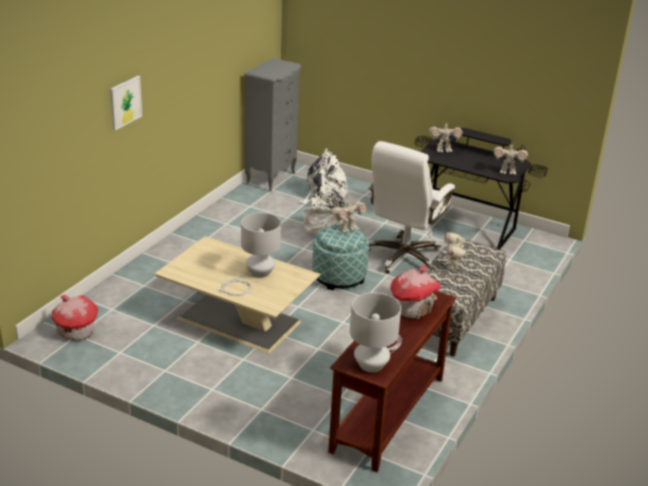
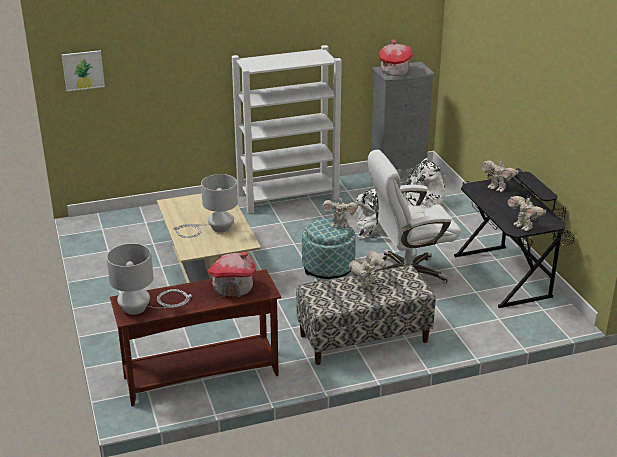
camera: 45 degrees right, 0 degrees up
toy house [52,295,98,341] -> toy house moved to [379,39,413,76]
picture [110,76,142,130] -> picture moved to [61,50,105,91]
none -> white bookcase [232,45,342,214]

